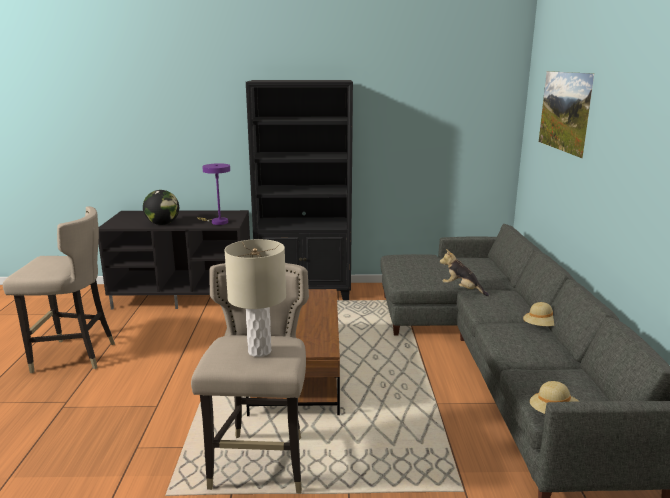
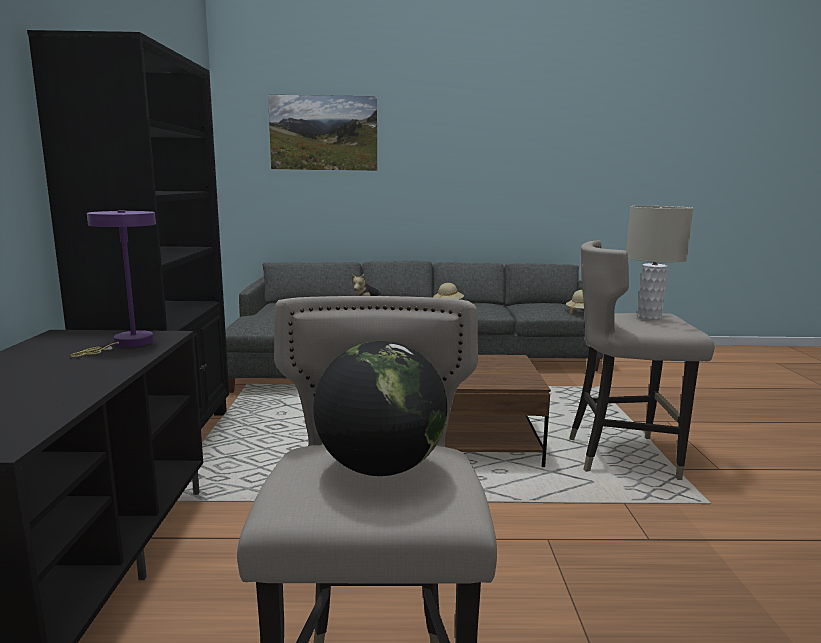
camera: 90 degrees left, 5 degrees down
globe [143,190,179,225] -> globe moved to [313,341,447,476]

